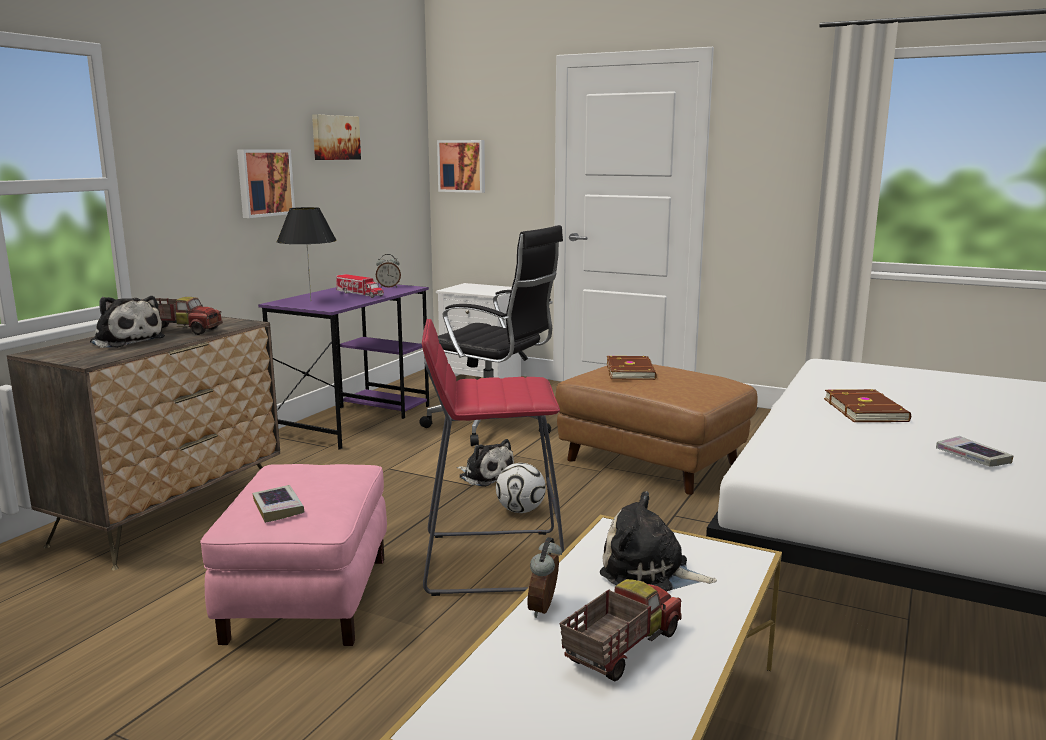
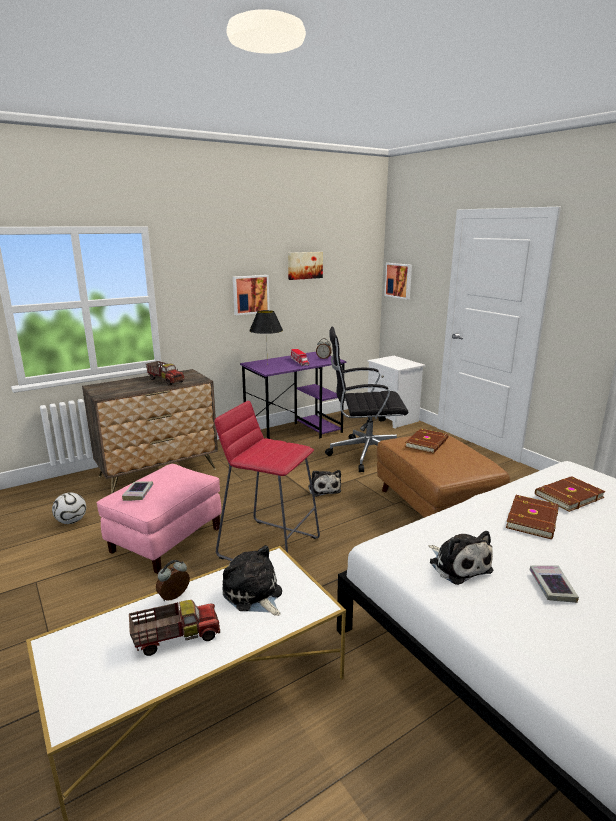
camera: 30 degrees right, 5 degrees up
plush toy [90,296,165,348] -> plush toy moved to [428,531,493,585]
black office chair [419,225,563,446] -> black office chair turned 120 degrees clockwise [325,327,408,472]
football [496,463,546,513] -> football moved to [52,492,86,524]
none -> brown book [535,476,606,512]

